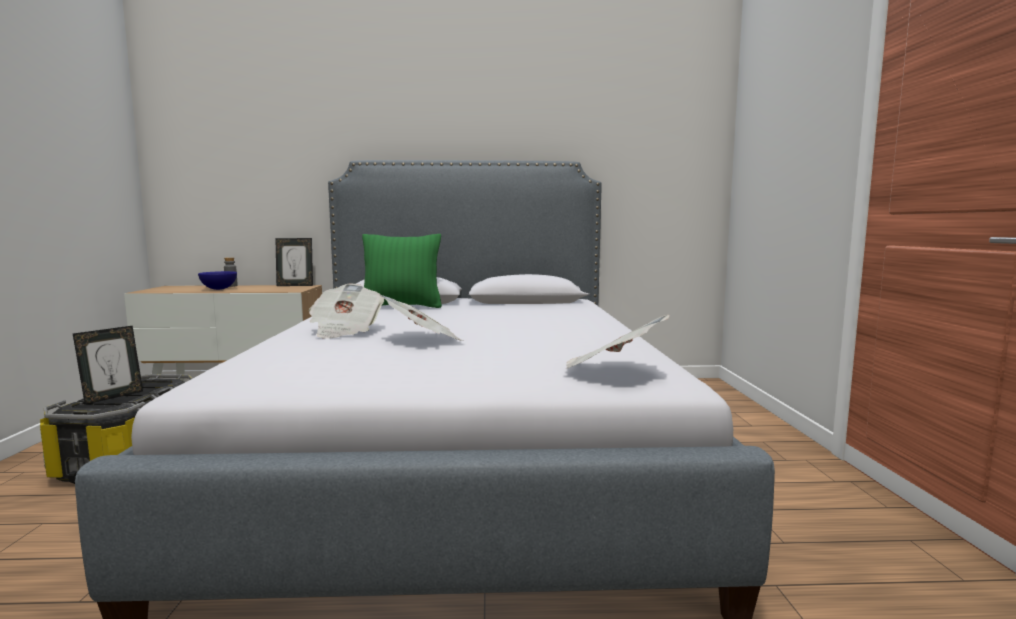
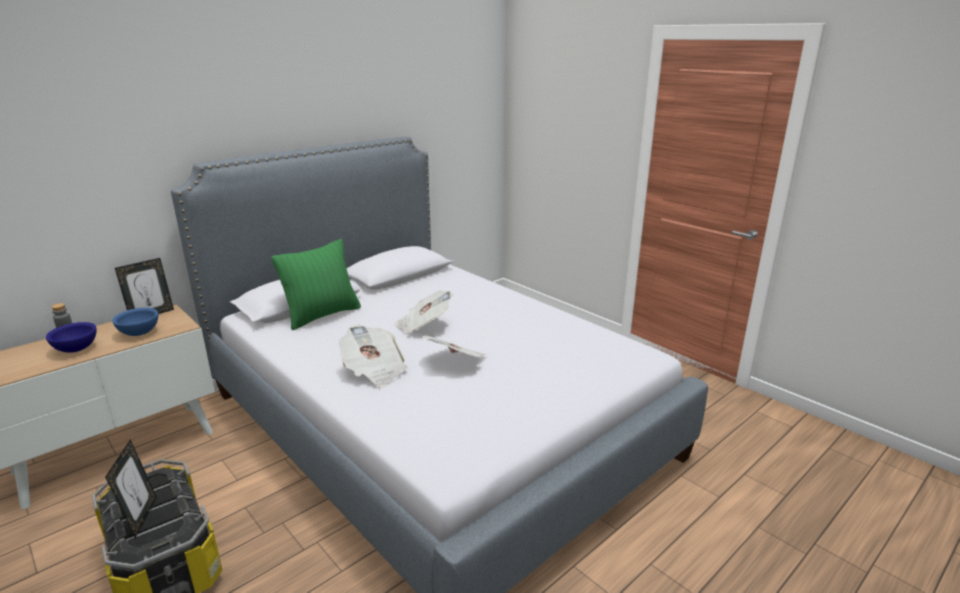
camera: 40 degrees left, 15 degrees up
newspaper [566,315,669,369] -> newspaper moved to [394,290,453,334]
none -> blue bowl [112,308,158,336]

